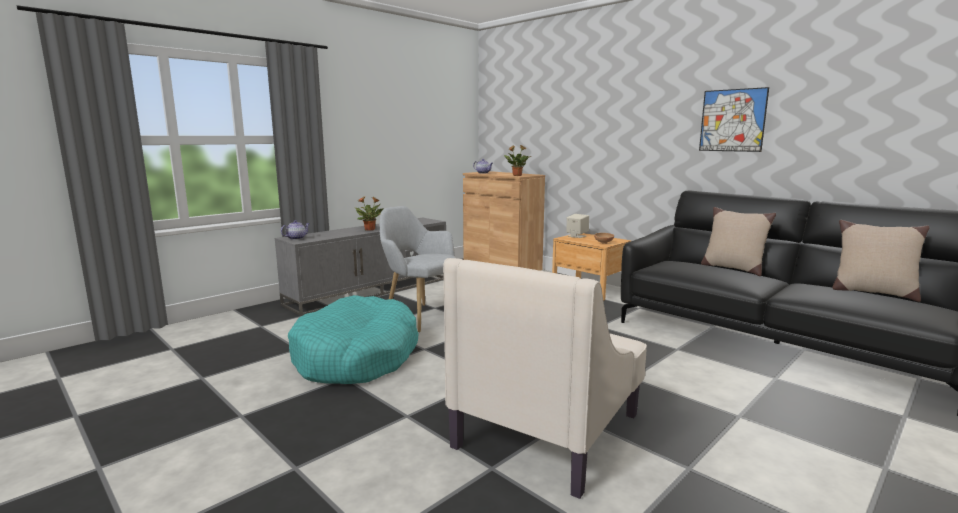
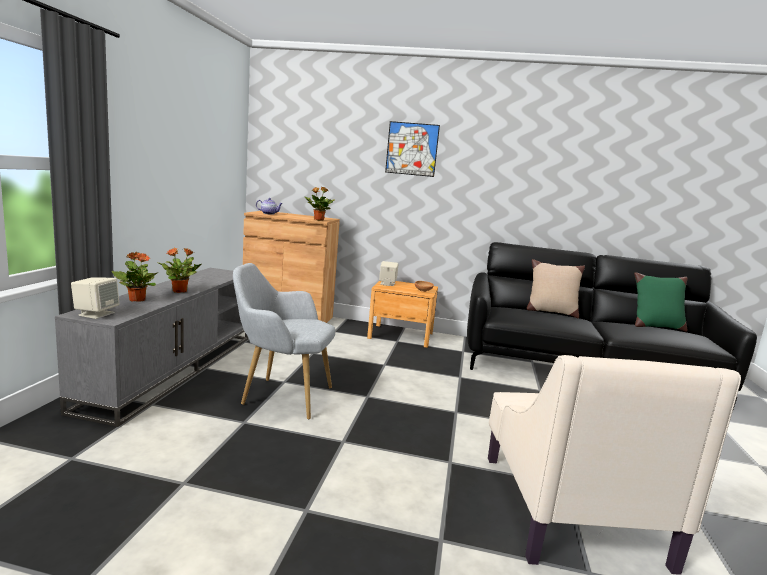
camera: 35 degrees left, 0 degrees up
teapot [281,220,310,240] -> beige speaker [71,277,120,319]
turquoise dog bed [288,295,419,384] -> none
picture [699,87,769,152] -> picture moved to [385,121,440,177]
beige pillow [832,220,929,302] -> green pillow [634,272,688,332]
none -> potted plant [112,252,158,302]

